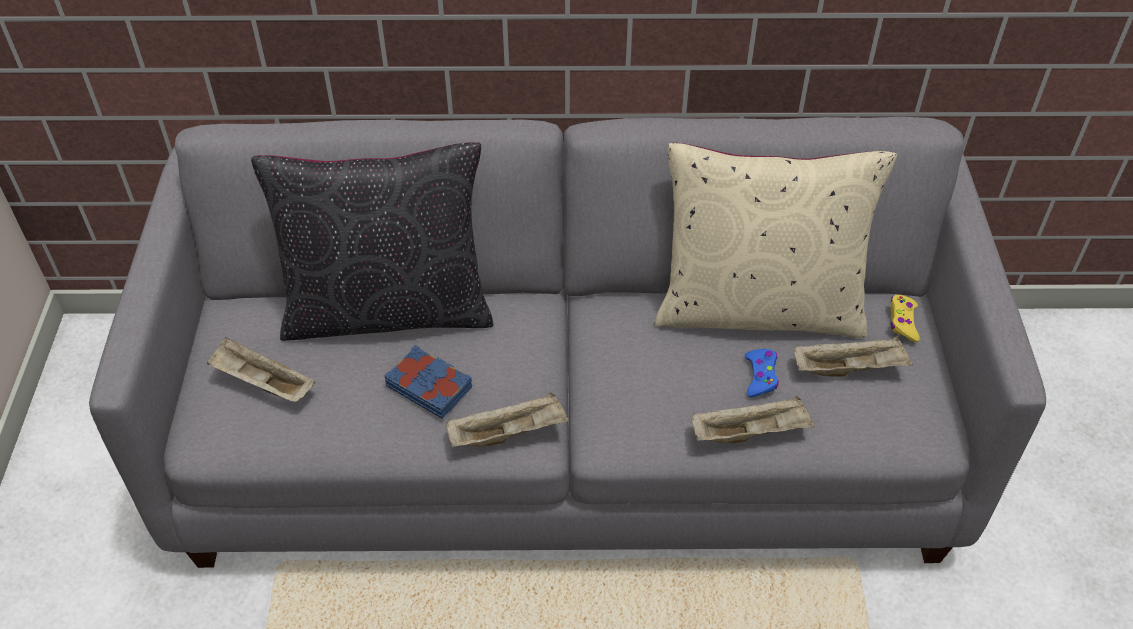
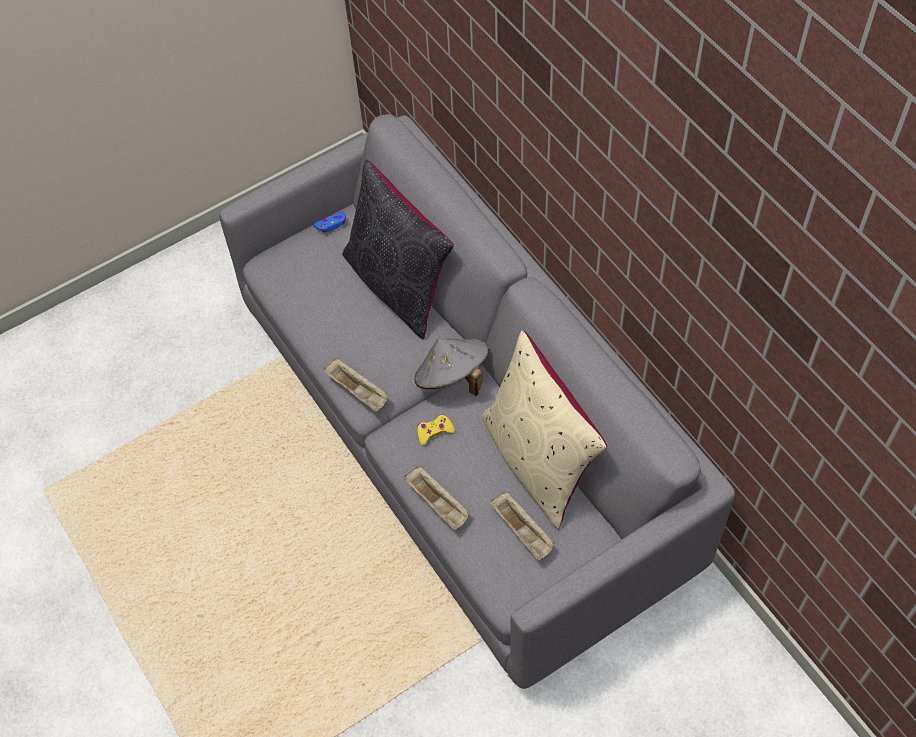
camera: 60 degrees right, 10 degrees up
beige tray [207,337,316,402] -> none
blue book [384,345,472,419] -> none
blue game controller [745,349,779,397] -> blue game controller moved to [313,211,346,233]
yellow game controller [891,295,920,342] -> yellow game controller moved to [417,415,455,445]
none -> grey hat [415,338,489,396]

